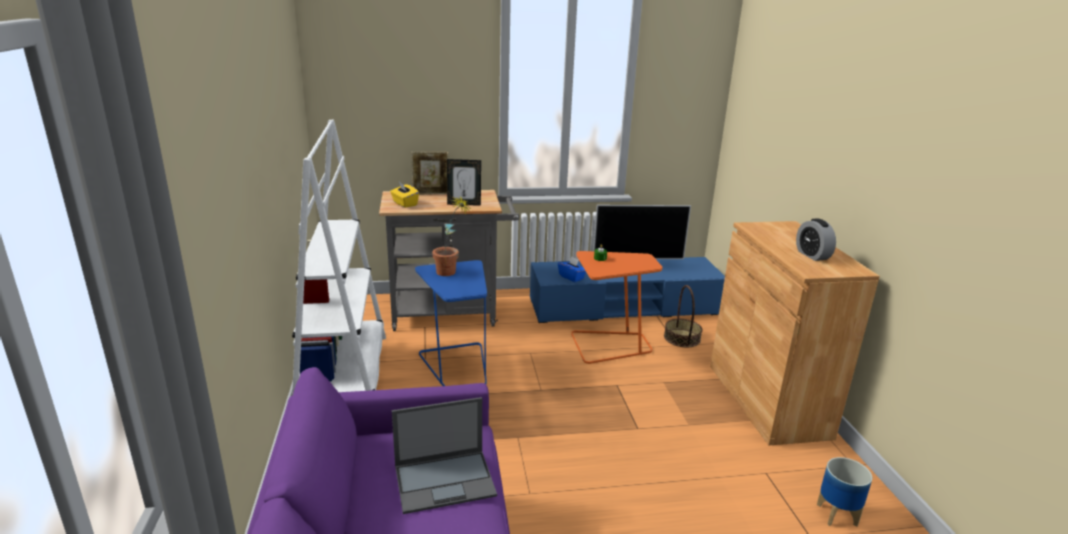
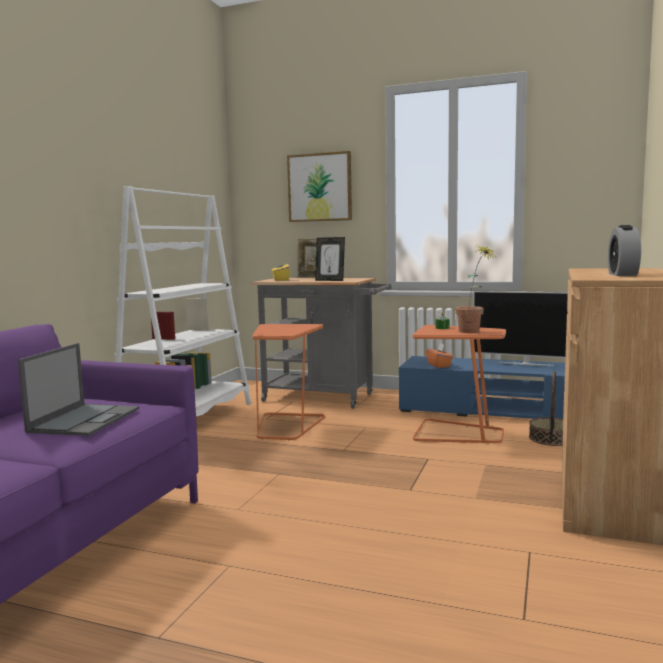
camera: 30 degrees right, 15 degrees down
laptop [392,397,497,514] -> laptop turned 90 degrees counterclockwise [18,343,139,436]
blue side table [415,260,487,386] -> orange side table [252,324,325,440]
potted plant [432,197,472,276] -> potted plant moved to [455,244,498,333]
blue tissue box [558,256,586,282] -> orange tissue box [426,343,453,368]
planter [817,457,872,527] -> none
none -> picture [287,151,352,222]

